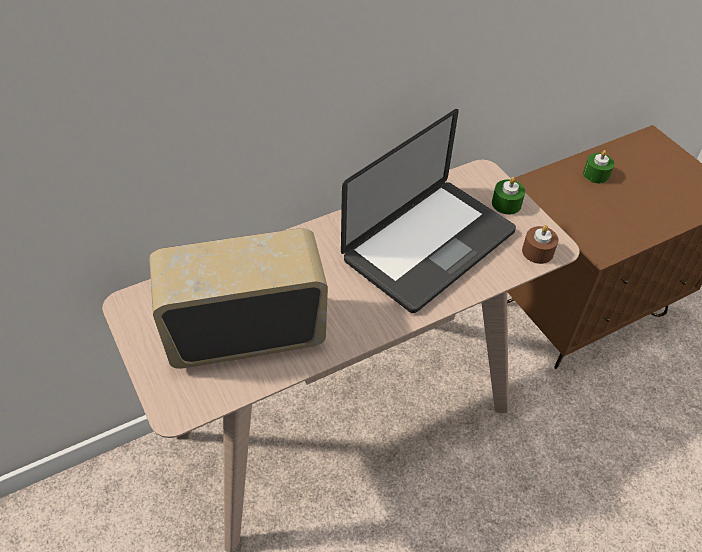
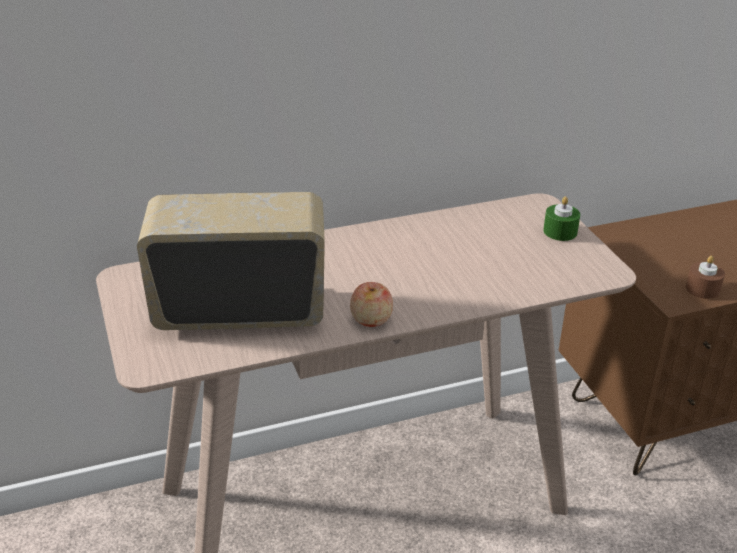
camera: 10 degrees right, 15 degrees down
laptop [341,109,516,313] -> none
brown candle [522,225,559,264] -> brown candle moved to [686,256,725,299]
green candle [583,150,614,183] -> none
none -> apple [350,282,393,327]

